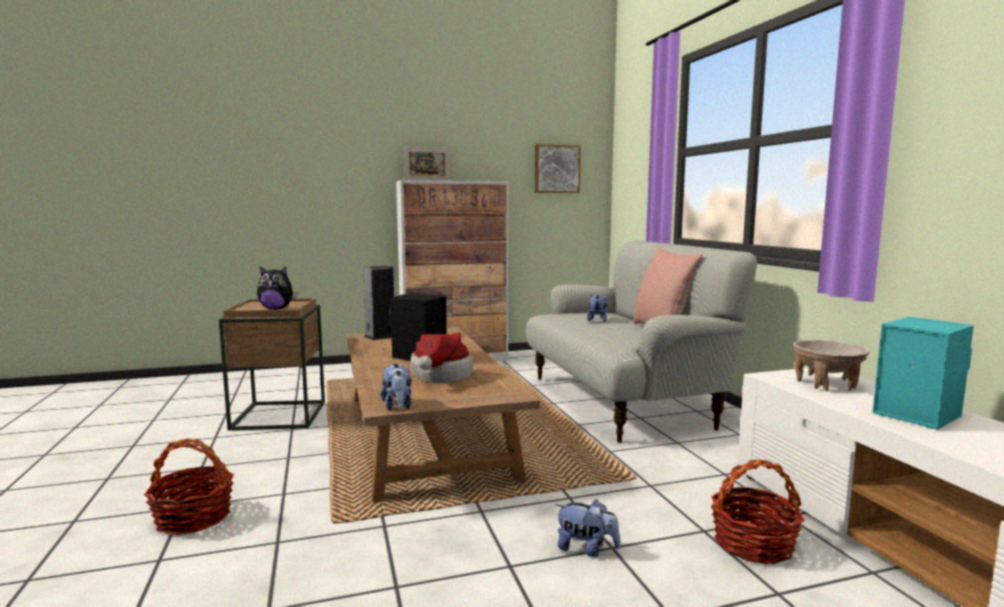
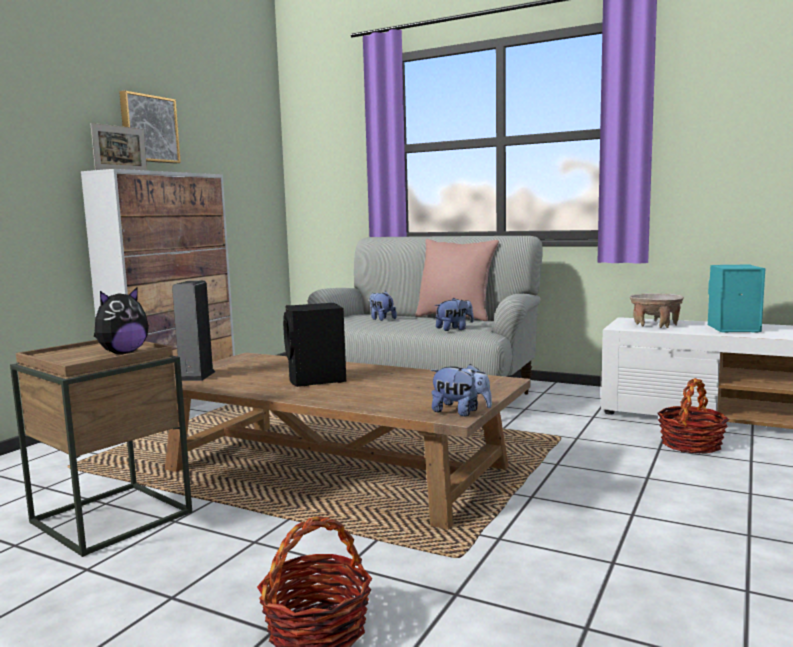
camera: 45 degrees left, 0 degrees up
hat [411,333,473,383] -> none
picture [535,144,581,193] -> picture moved to [119,91,181,163]
plush toy [556,499,620,557] -> plush toy moved to [435,298,474,331]

